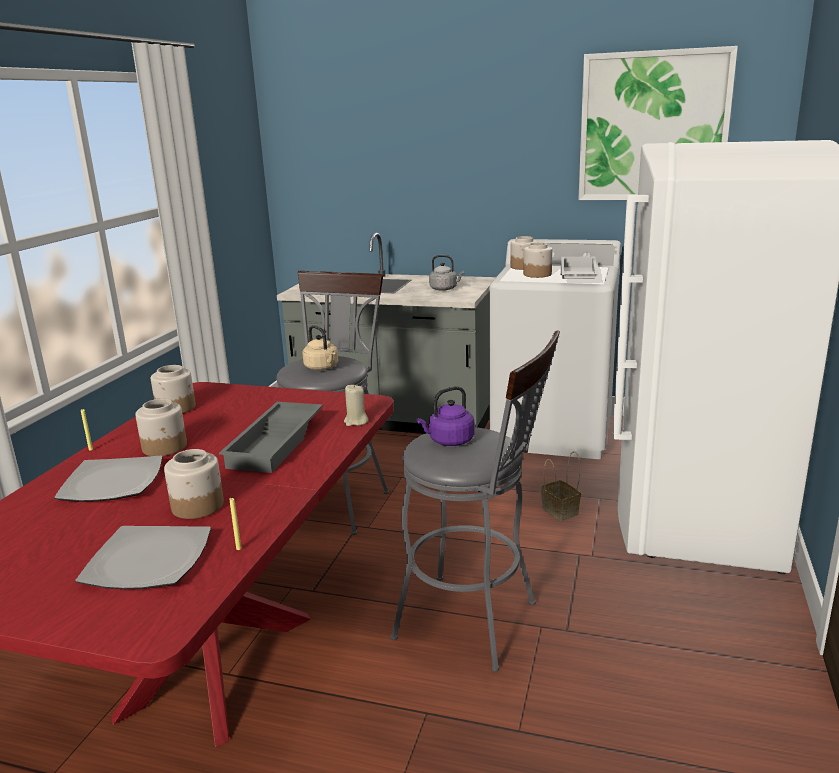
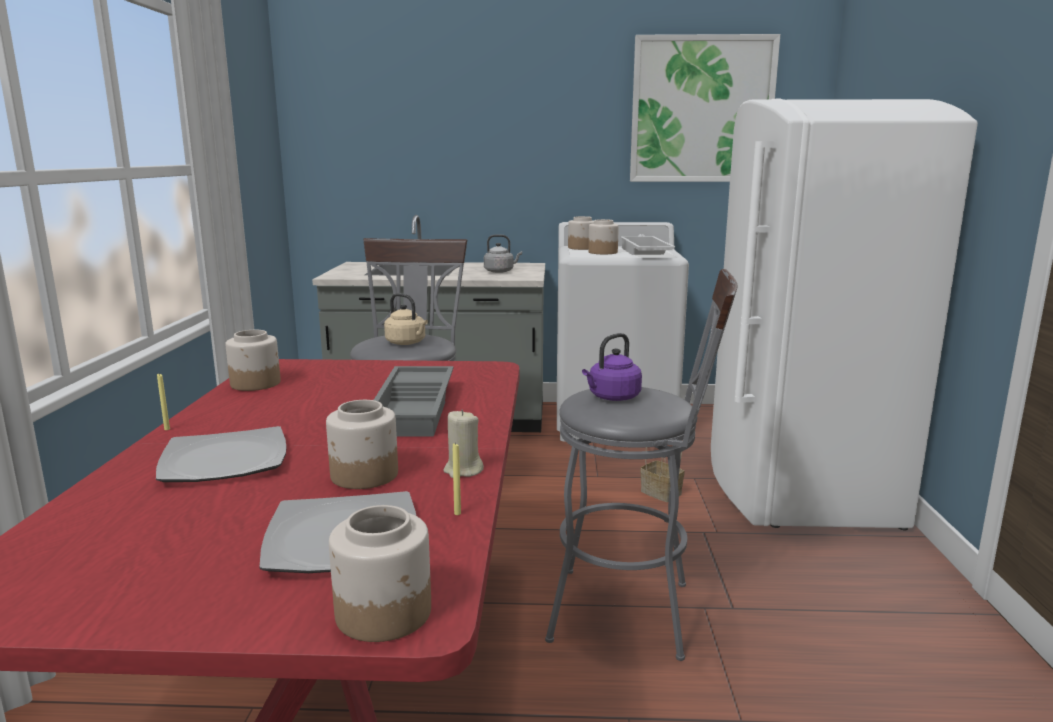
camera: 15 degrees left, 5 degrees down
jar [135,399,187,456] -> jar moved to [329,505,431,642]
beige candle [344,384,368,426] -> beige candle moved to [443,410,484,478]

